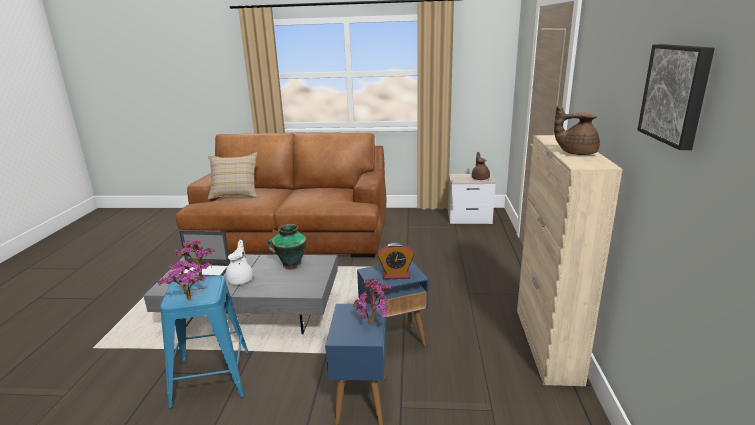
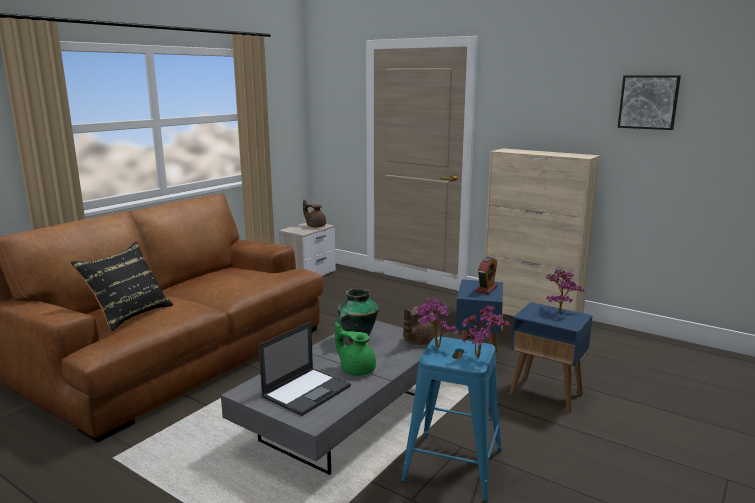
camera: 60 degrees left, 5 degrees down
beige pillow [208,152,258,200] -> black pillow [70,242,173,331]
white teapot [226,240,253,285] -> green teapot [335,322,376,376]
brown teapot [554,106,600,155] -> brown teapot moved to [403,306,434,345]

